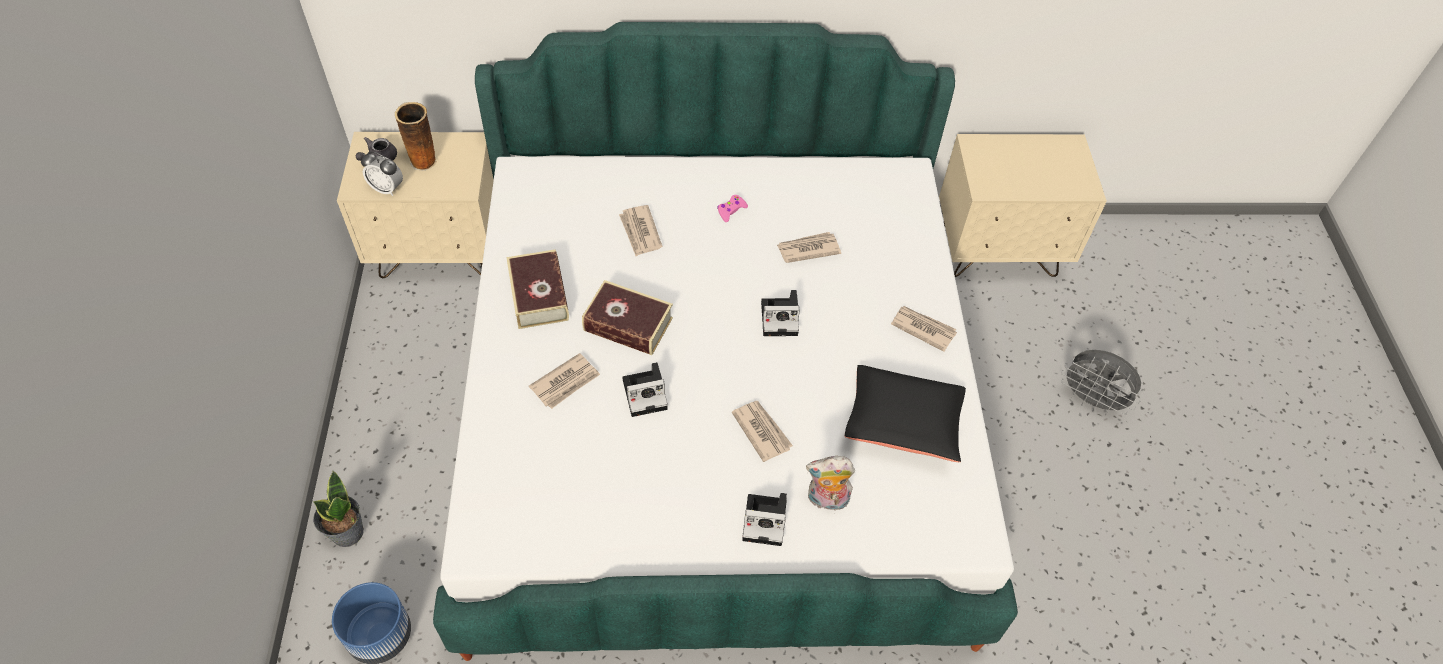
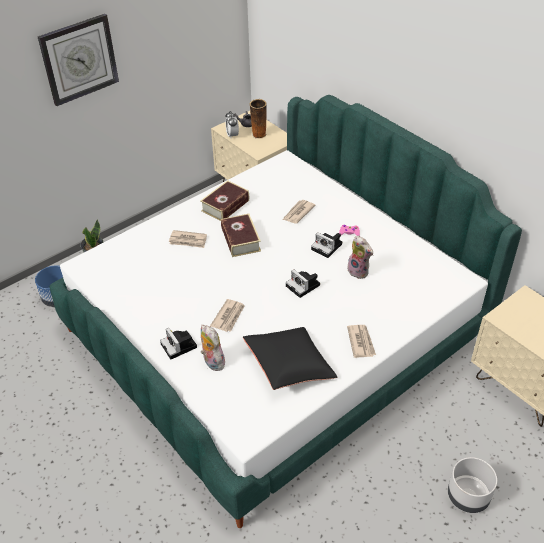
camera: 55 degrees right, 10 degrees down
camera [622,362,668,417] -> camera moved to [311,232,342,258]
newspaper [777,232,841,263] -> plush toy [347,236,373,279]
grey fan [1061,350,1141,415] -> grey planter [448,457,497,513]
none -> wall clock [38,14,119,106]

